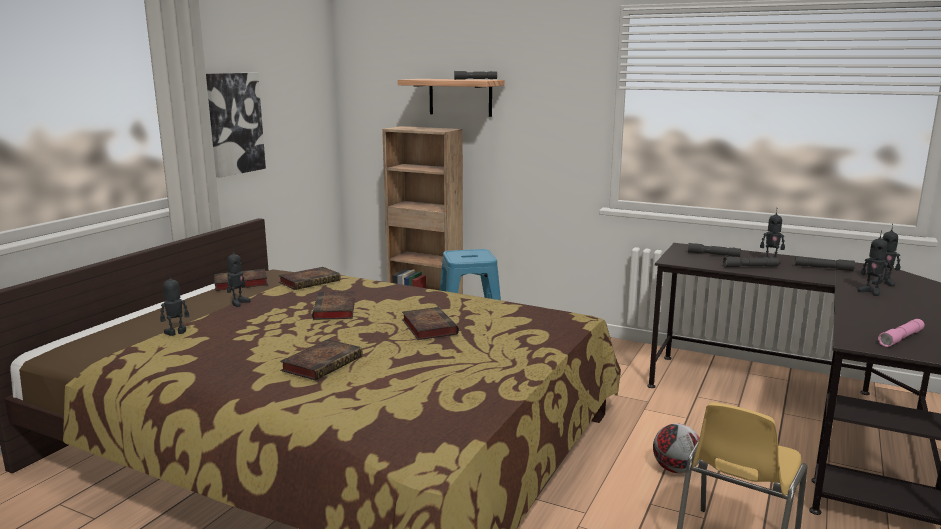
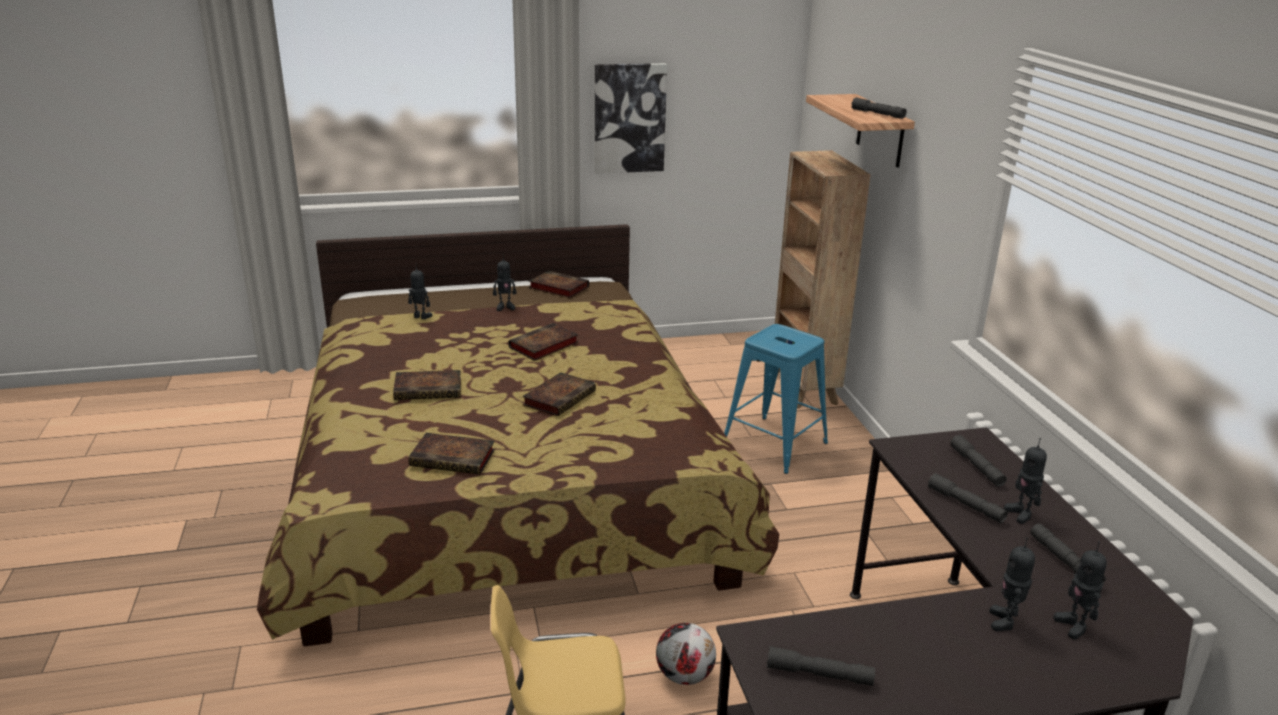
camera: 50 degrees right, 10 degrees up
book [278,267,341,290] -> book moved to [409,433,495,475]
pink flashlight [878,319,924,347] -> grey flashlight [767,646,875,686]

